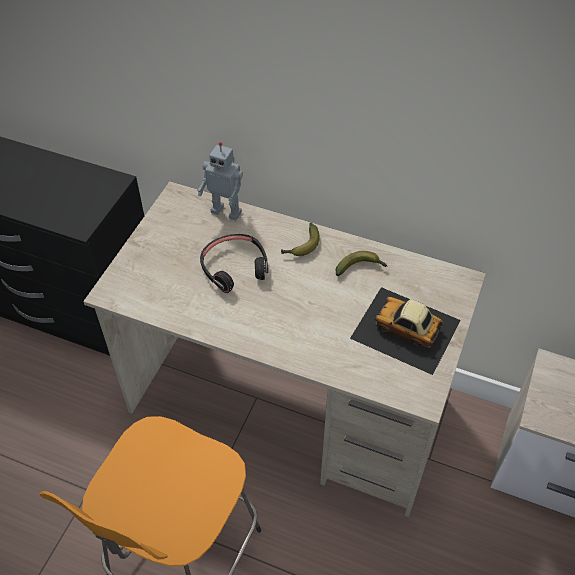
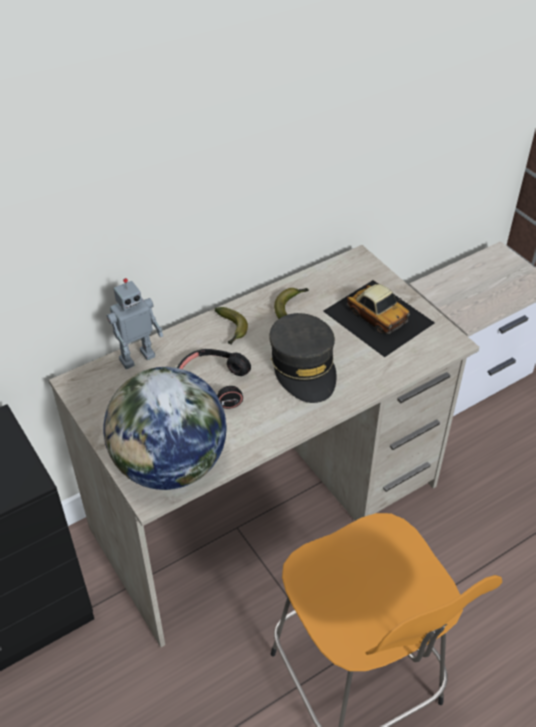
camera: 55 degrees left, 5 degrees down
toy car [350,287,461,375] -> toy car turned 105 degrees counterclockwise [323,280,435,357]
none -> globe [104,367,226,490]
none -> grey cap [269,313,337,403]

